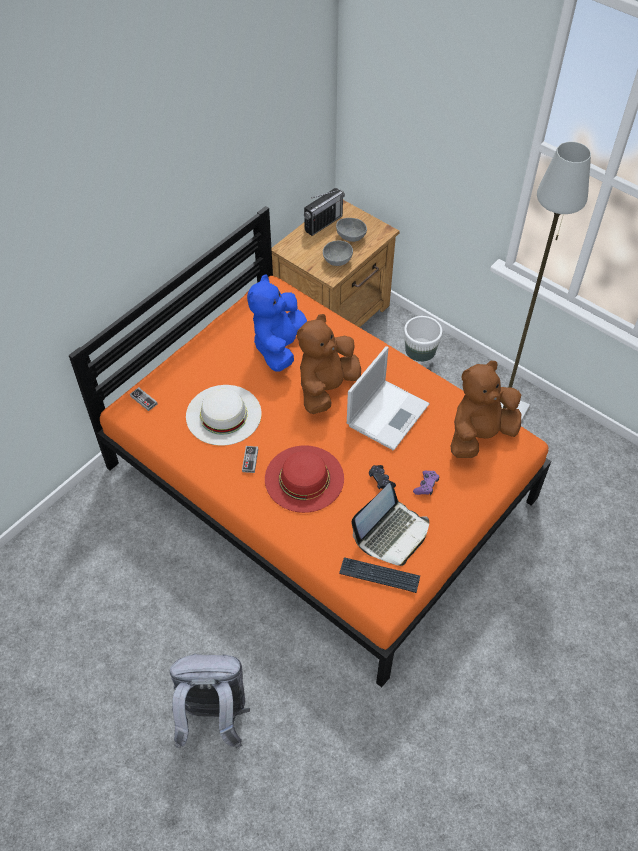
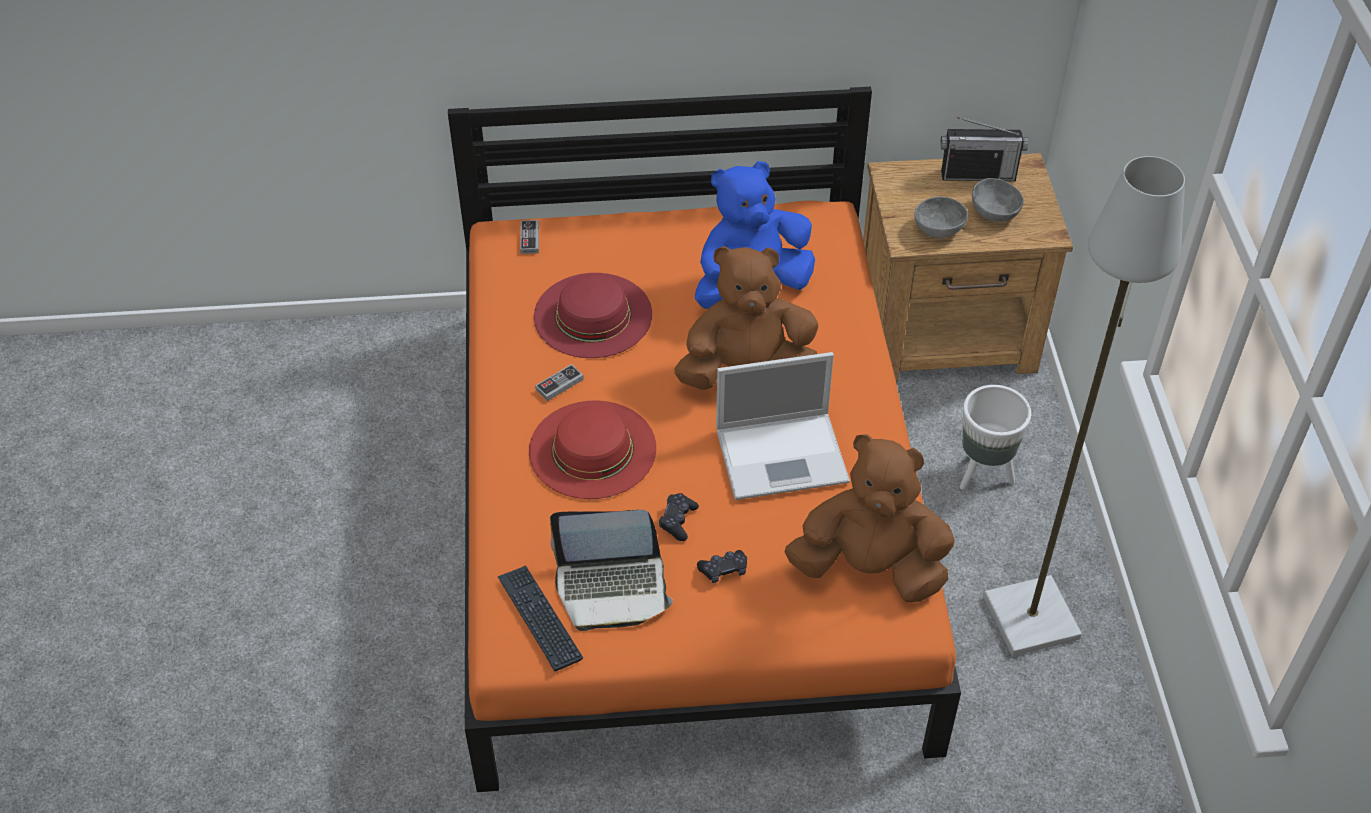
camera: 45 degrees right, 5 degrees down
grey backpack [170,653,250,749] -> none
white hat [186,385,262,446] -> red hat [534,273,652,358]
purple game controller [413,471,439,495] -> black game controller [697,550,747,583]

